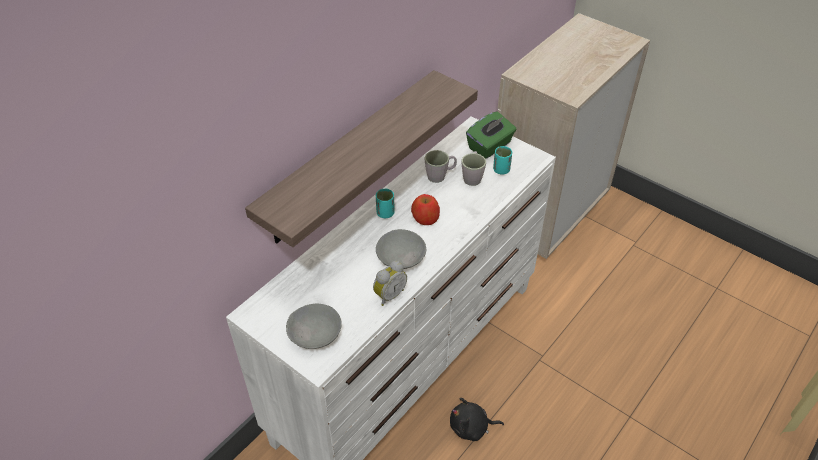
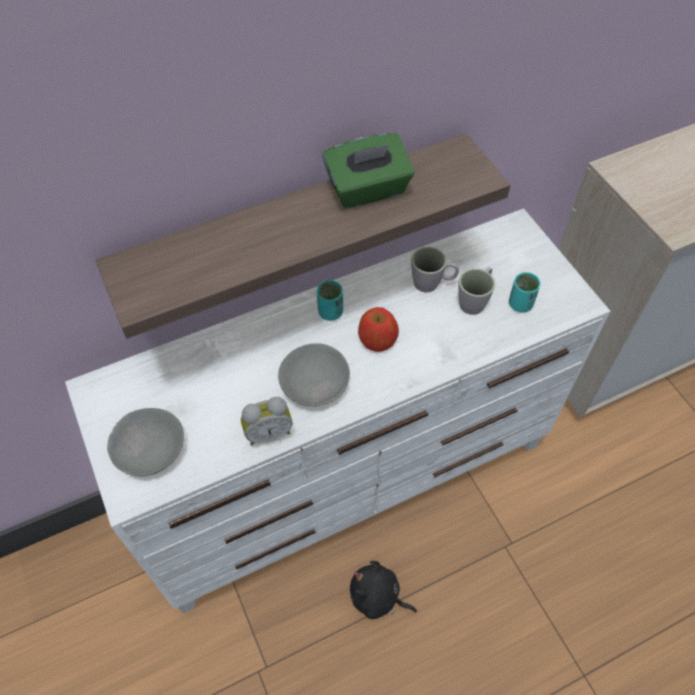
camera: 25 degrees right, 10 degrees up
green tissue box [466,112,517,159] -> green tissue box moved to [322,133,414,208]

